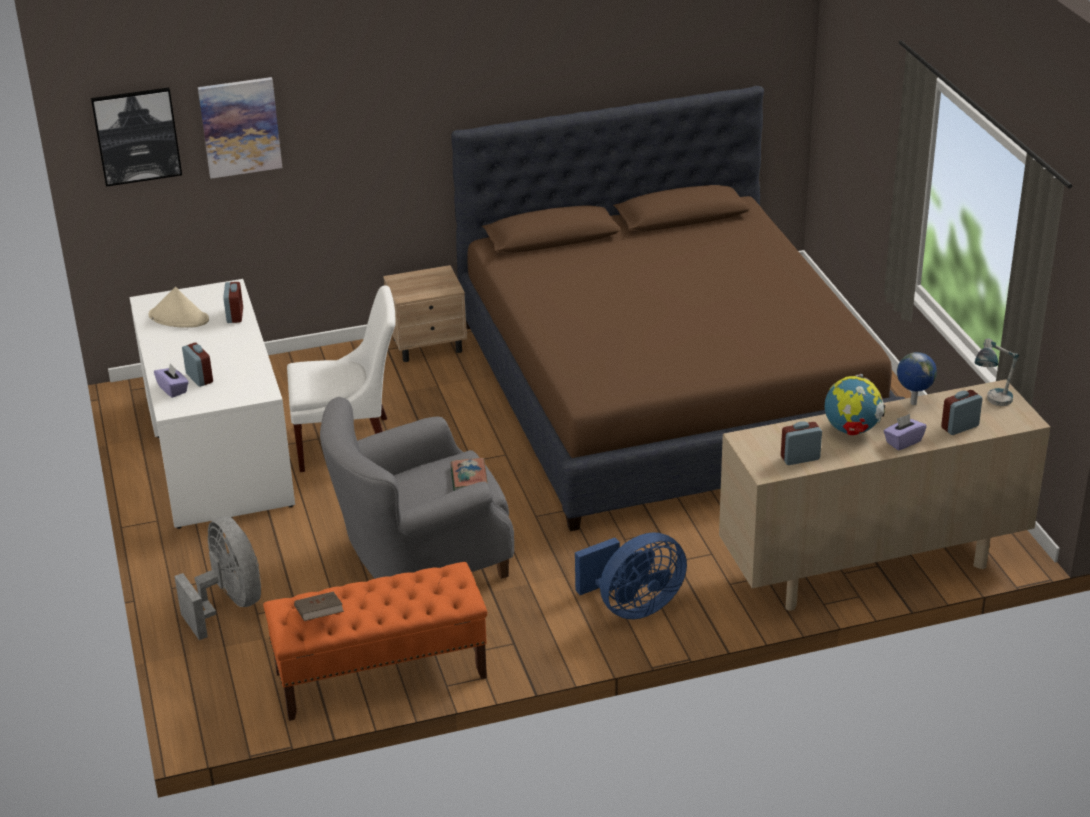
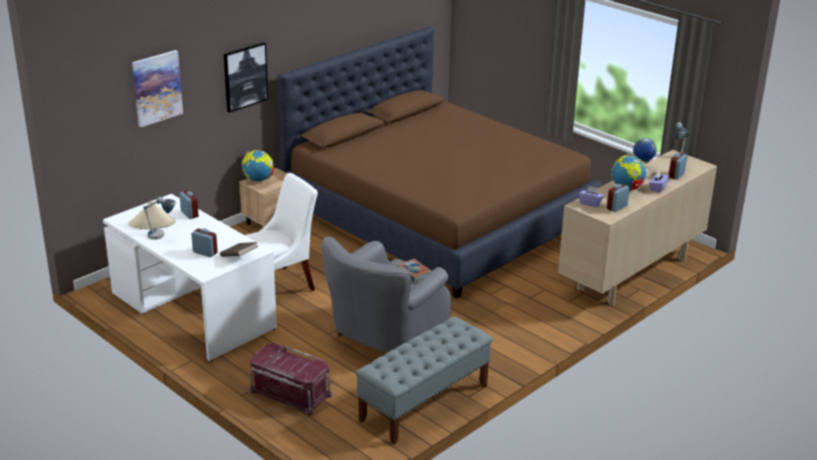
camera: 30 degrees left, 5 degrees down
picture [91,88,182,187] -> picture moved to [224,43,268,112]
purple tissue box [154,363,189,398] -> purple tissue box moved to [579,186,604,207]
grey fan [174,516,261,640] -> red storage box [249,343,333,416]
orange bench [263,562,487,721] -> grey bench [355,317,493,444]
brown book [294,592,344,621] -> brown book moved to [220,242,259,257]
blue fan [575,533,687,619] -> none
none -> table lamp [143,197,176,240]
none -> globe [242,150,274,182]

